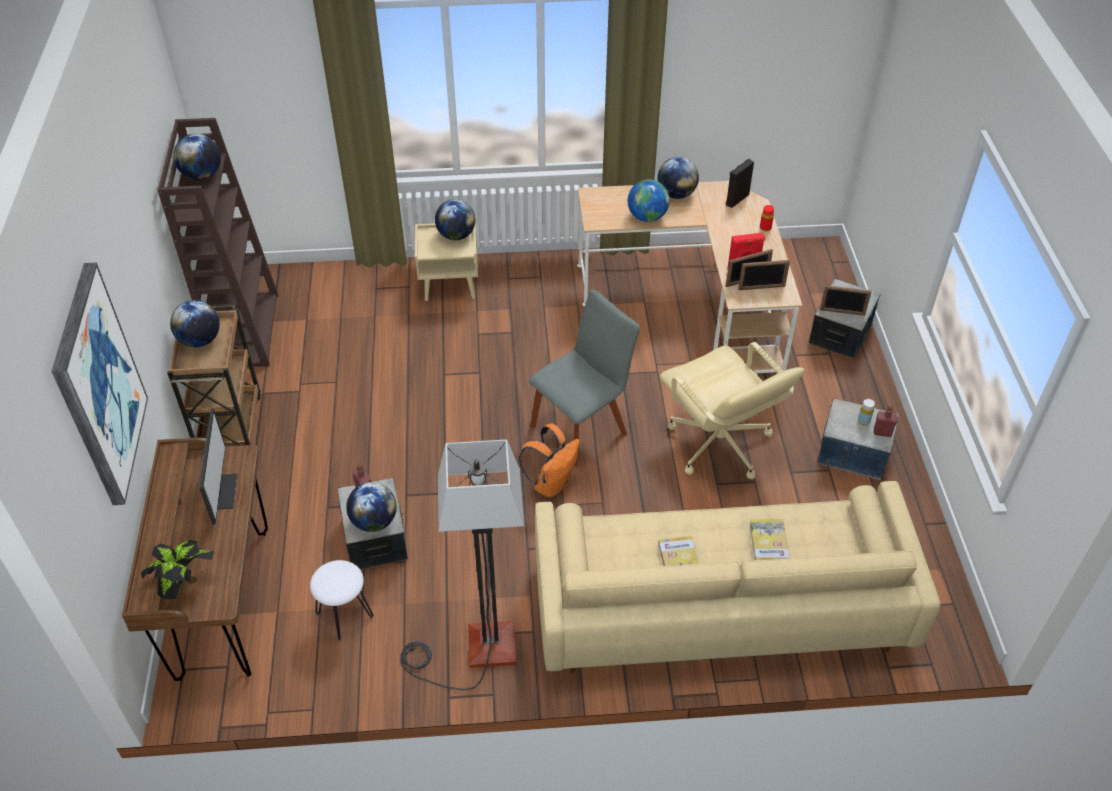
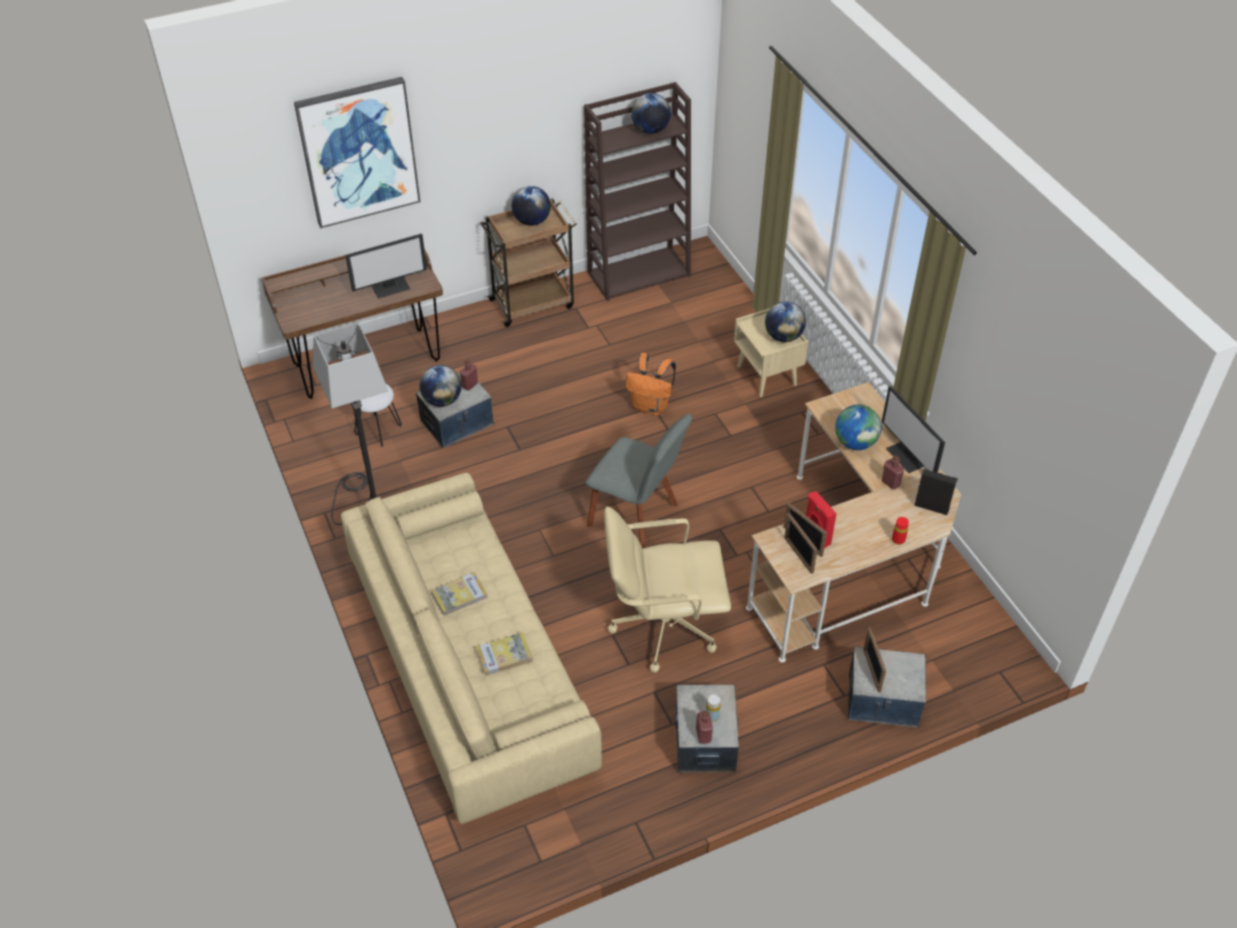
camera: 70 degrees right, 0 degrees up
potted plant [141,539,214,599] -> none
orange backpack [519,423,580,498] -> orange backpack moved to [626,353,676,415]
globe [658,157,699,199] -> monitor [882,386,945,473]
beige office chair [660,342,804,479] -> beige office chair turned 45 degrees clockwise [604,506,731,673]
none -> red bottle [881,455,904,489]

